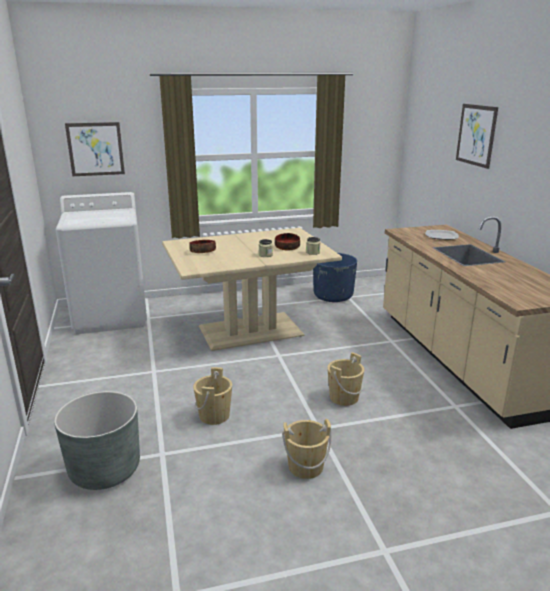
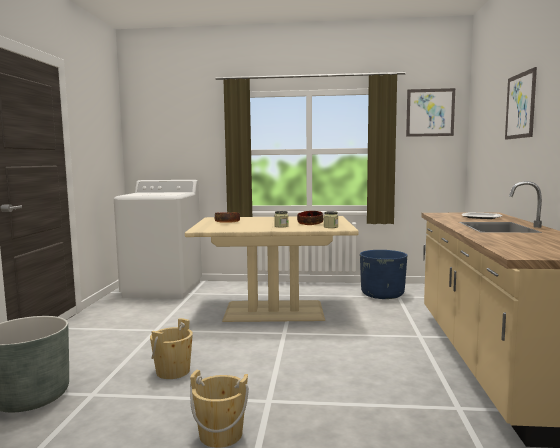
camera: 20 degrees right, 15 degrees down
picture [65,122,125,176] -> picture moved to [406,88,455,137]
beige bucket [327,352,365,406] -> none

